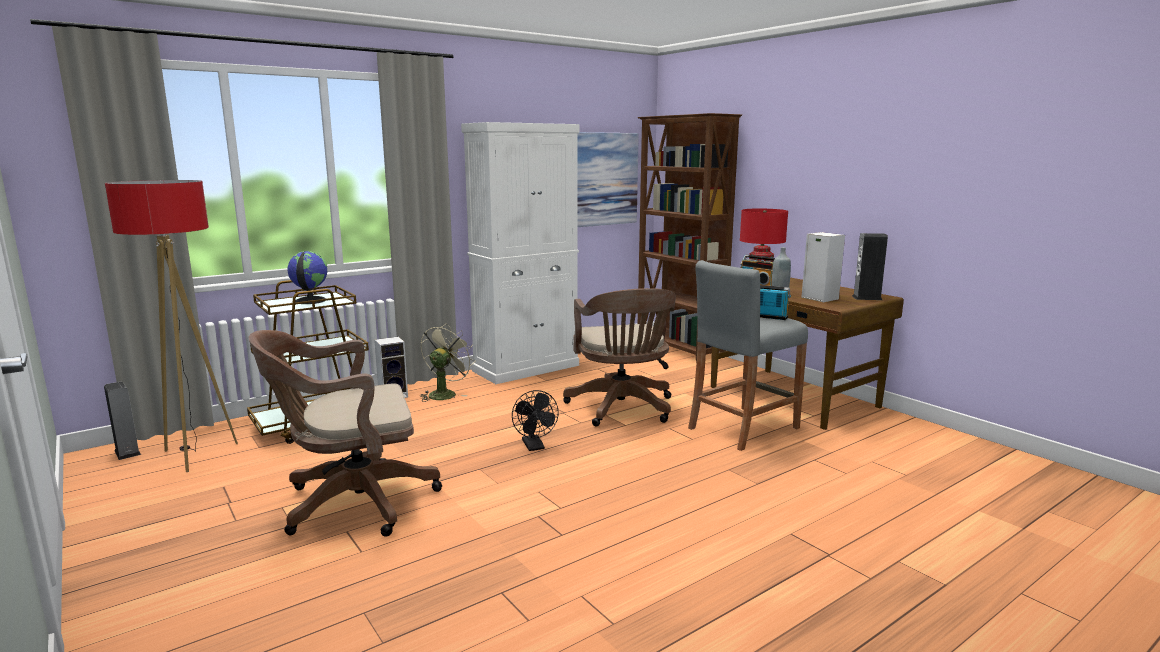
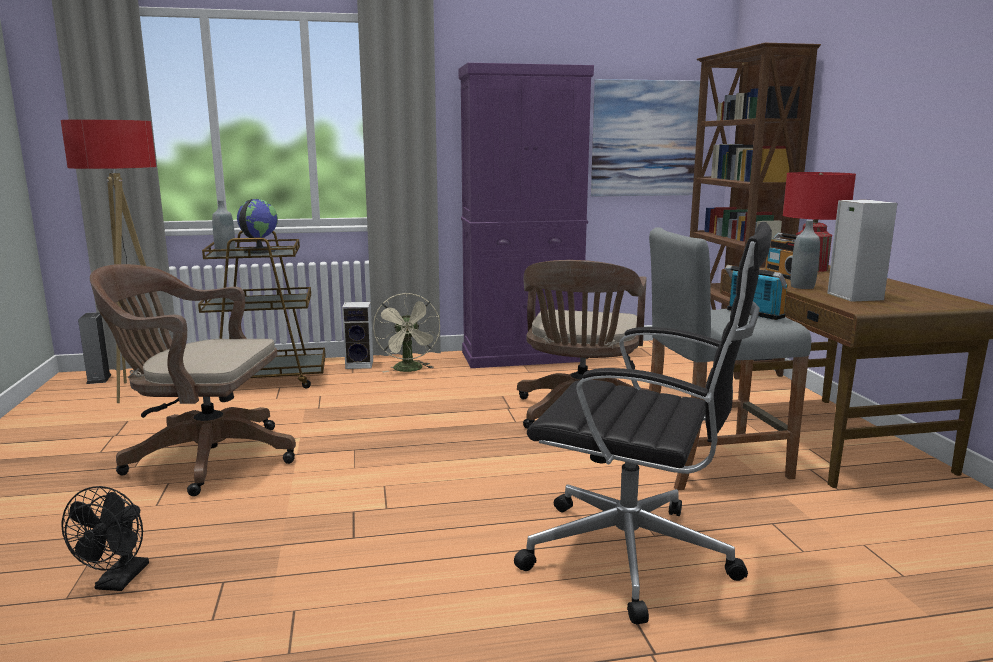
camera: 25 degrees right, 0 degrees up
beige fan [420,324,476,402] -> beige fan turned 120 degrees clockwise [373,293,440,372]
white cabinet [461,122,580,384] -> purple cabinet [458,63,594,368]
black fan [512,390,559,451] -> black fan moved to [61,486,149,591]
speaker [852,233,888,300] -> none
none -> grey bottle [212,200,236,256]
none -> black office chair [514,222,772,624]

